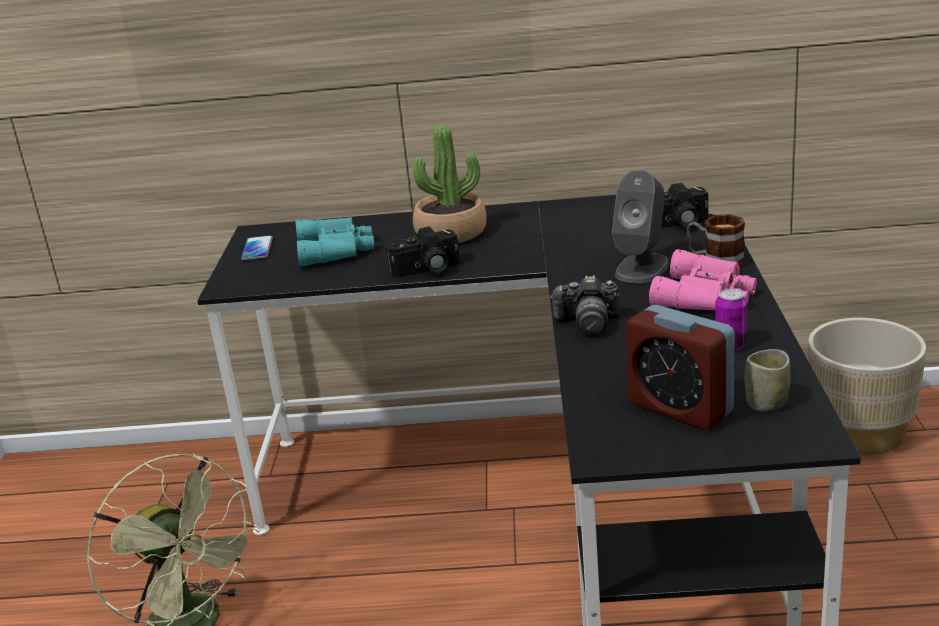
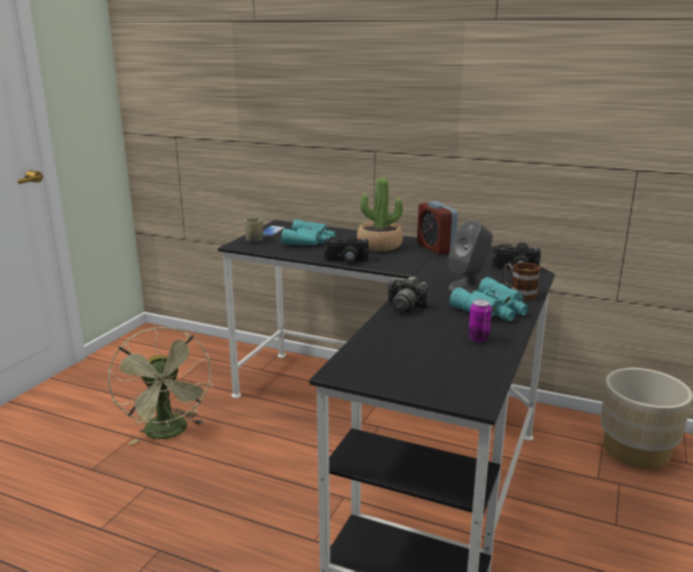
camera: 20 degrees right, 5 degrees down
alarm clock [626,305,735,429] -> alarm clock moved to [417,201,458,254]
pink binoculars [649,249,757,310] -> turquoise binoculars [450,277,528,321]
cup [745,349,790,411] -> cup moved to [244,218,263,242]

